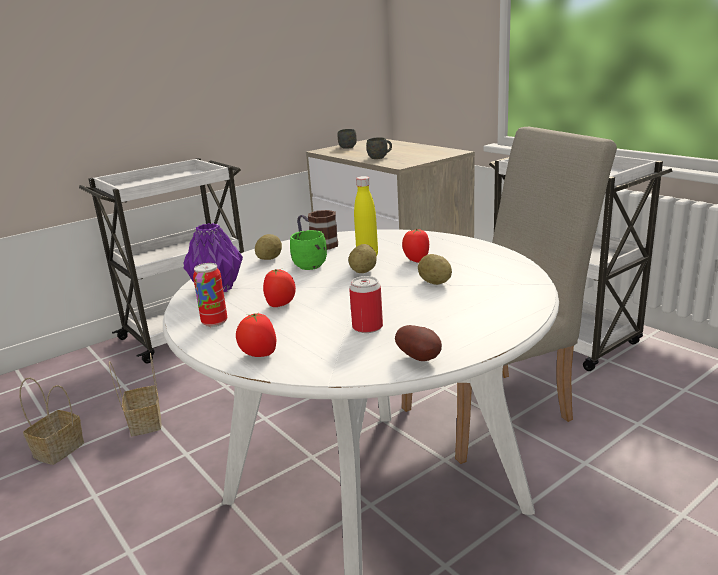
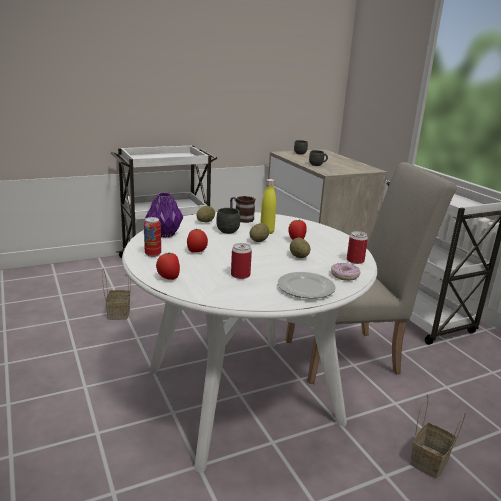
camera: 10 degrees right, 0 degrees up
basket [19,377,84,465] -> basket moved to [410,394,466,479]
green mug [290,230,327,270] -> grey mug [216,208,240,234]
potato [395,325,442,361] -> none
none -> plate [277,272,336,299]
none -> donut [331,263,360,281]
none -> can [347,231,368,264]

